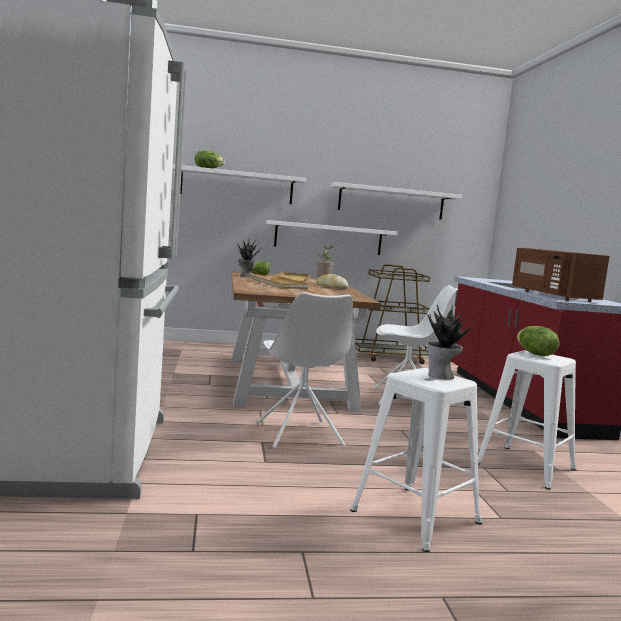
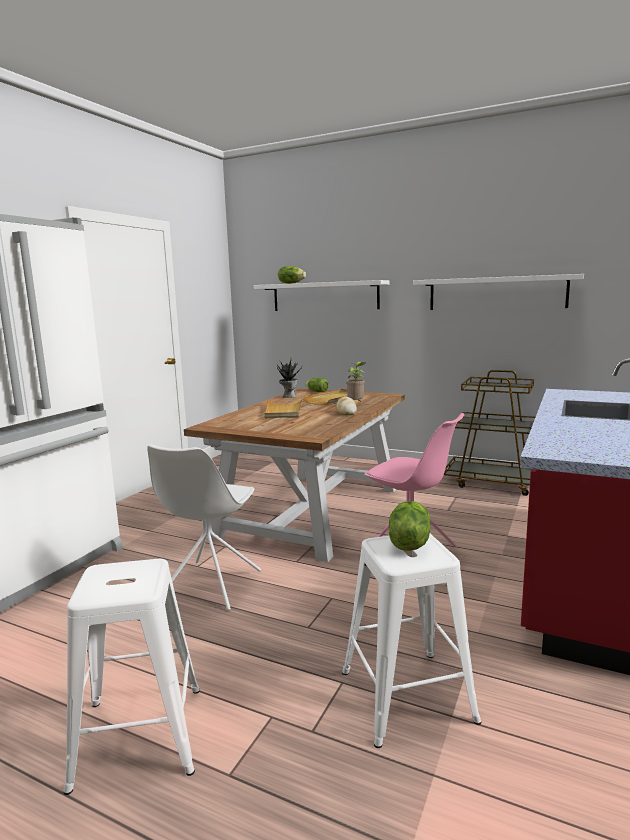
camera: 35 degrees right, 5 degrees up
white shelf [266,220,398,255] -> none
white chair [373,285,458,405] -> pink chair [364,413,464,546]
potted plant [427,304,476,379] -> none
brown microwave [512,248,609,302] -> none

